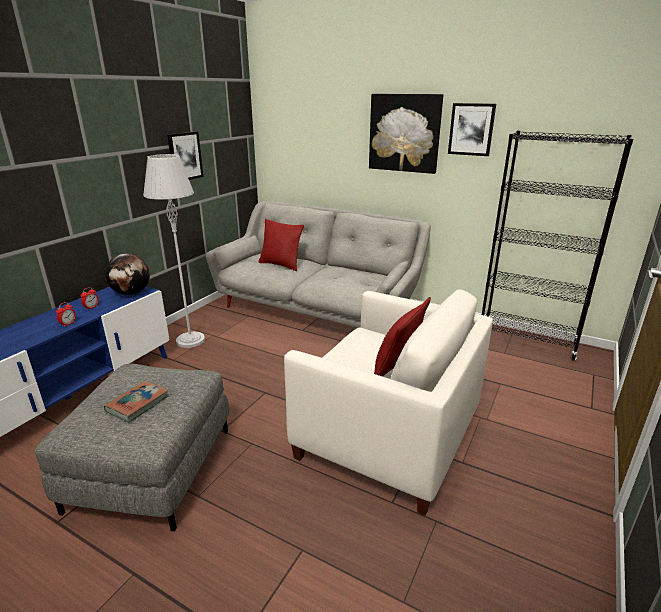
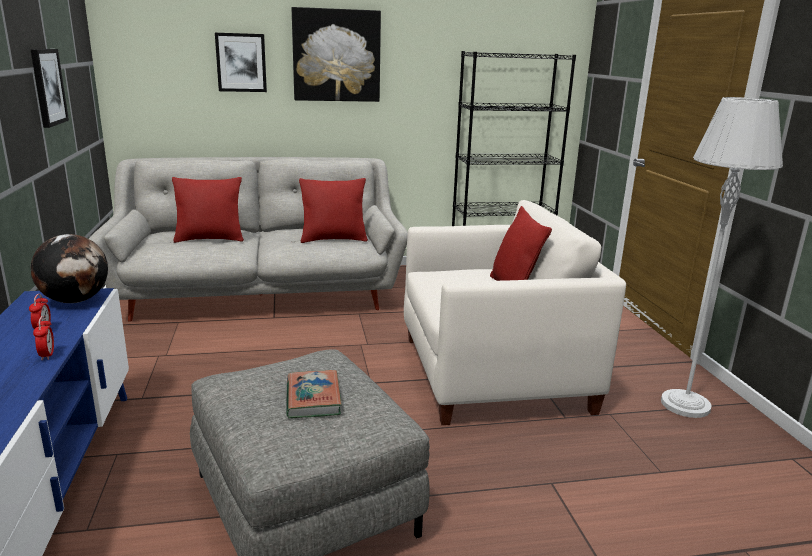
camera: 40 degrees left, 5 degrees down
grey floor lamp [143,154,205,348] -> grey floor lamp moved to [661,97,783,418]
picture [448,103,496,156] -> picture moved to [215,33,267,92]
none -> red pillow [299,178,368,243]

